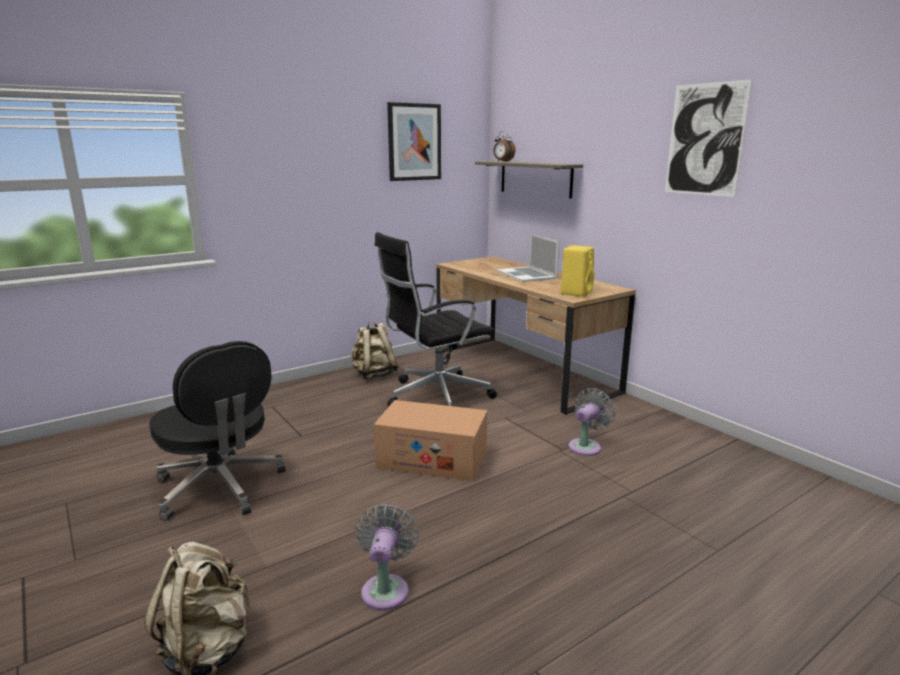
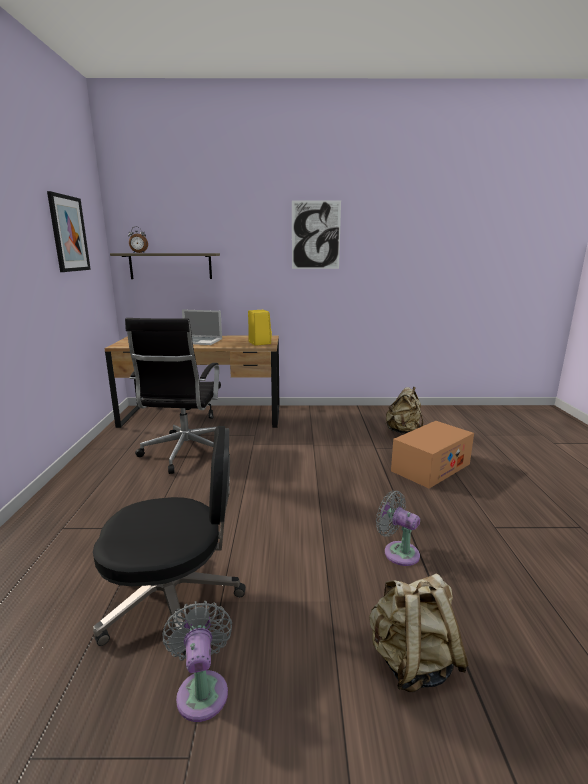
camera: 55 degrees left, 0 degrees up
beige backpack [350,322,399,379] -> beige backpack moved to [385,387,423,434]
cardboard box [374,400,487,482] -> cardboard box moved to [391,421,474,488]
grey fan [568,388,615,456] -> grey fan moved to [163,601,232,722]

